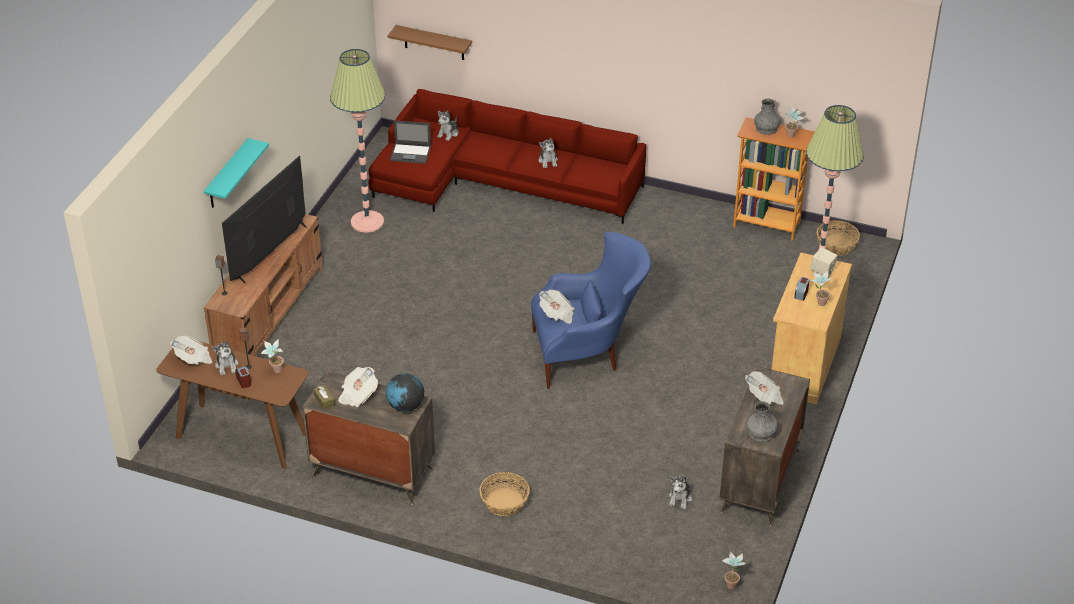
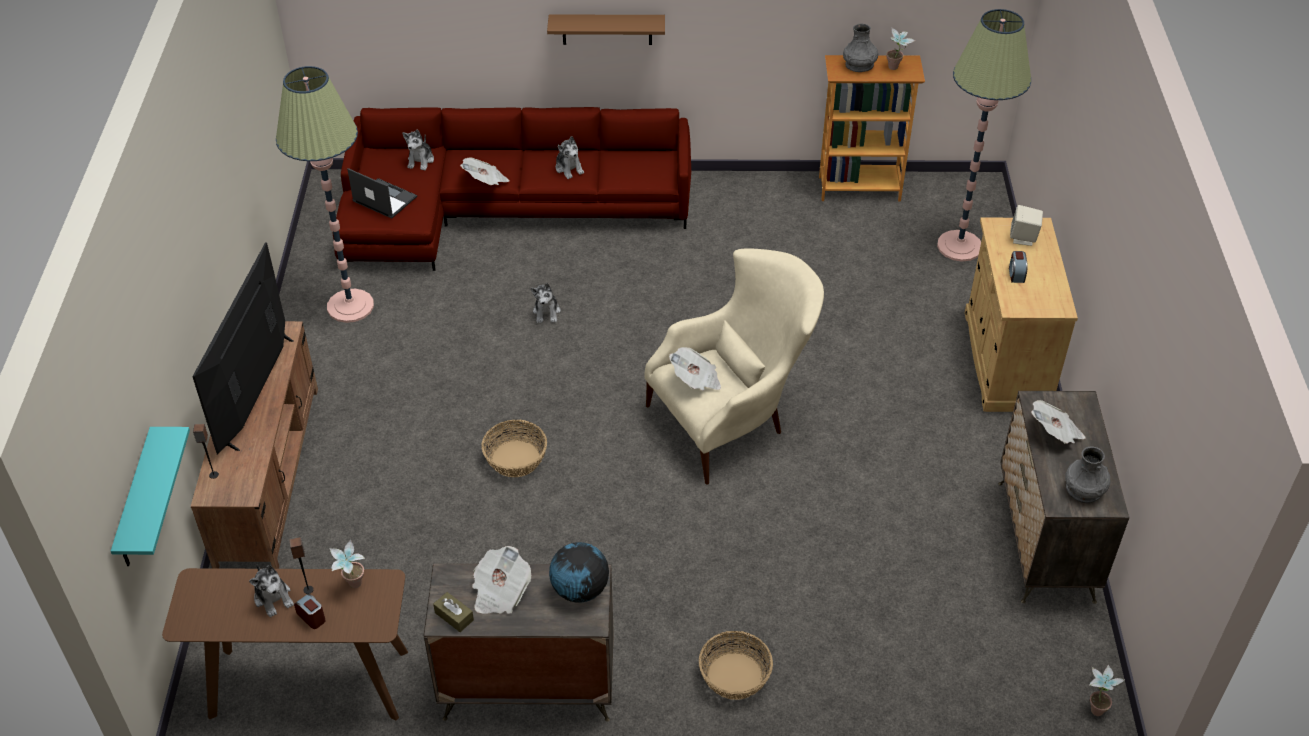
camera: 20 degrees left, 5 degrees up
newspaper [170,336,212,365] -> newspaper moved to [460,157,510,185]
turquoise shelf [204,138,269,208] -> turquoise shelf moved to [111,427,190,566]
brown shelf [388,25,472,60] -> brown shelf moved to [547,14,665,45]
laptop [390,120,431,164] -> laptop turned 135 degrees counterclockwise [347,168,417,219]
blue armchair [531,232,651,389] -> beige armchair [645,248,824,485]
plush toy [669,475,692,509] -> plush toy moved to [530,283,561,323]
potted plant [810,271,832,306] -> none
basket [817,220,860,256] -> basket moved to [481,420,547,477]

